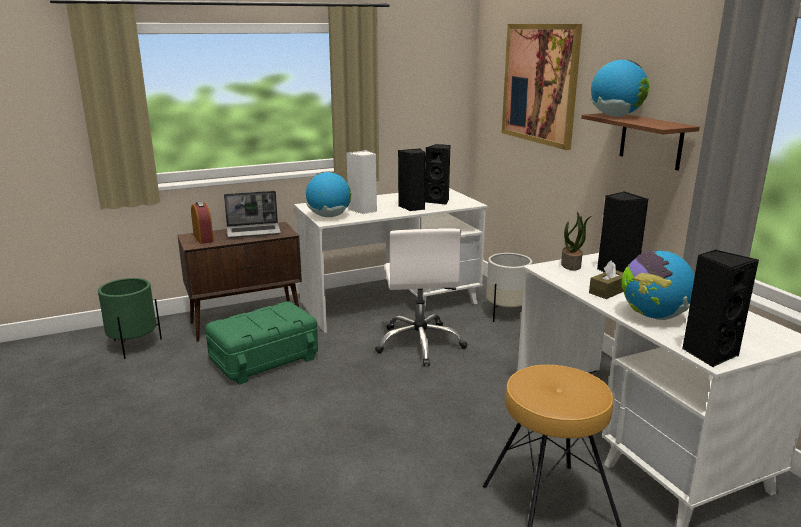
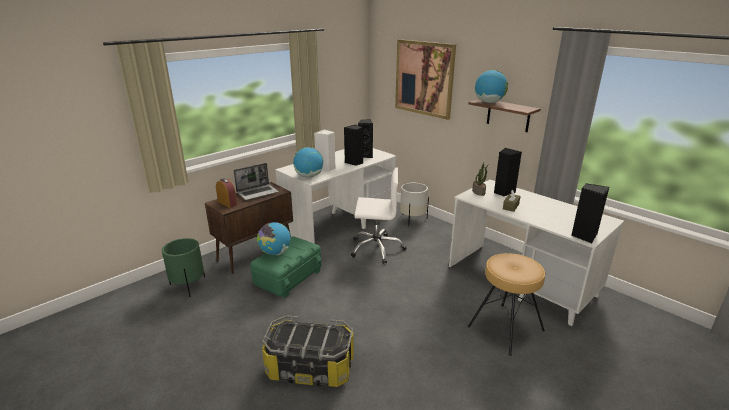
camera: 20 degrees left, 5 degrees up
white office chair [375,228,467,366] -> white office chair turned 60 degrees counterclockwise [351,168,406,264]
globe [622,250,695,320] -> globe moved to [257,222,291,255]
none -> storage box [262,315,354,387]

